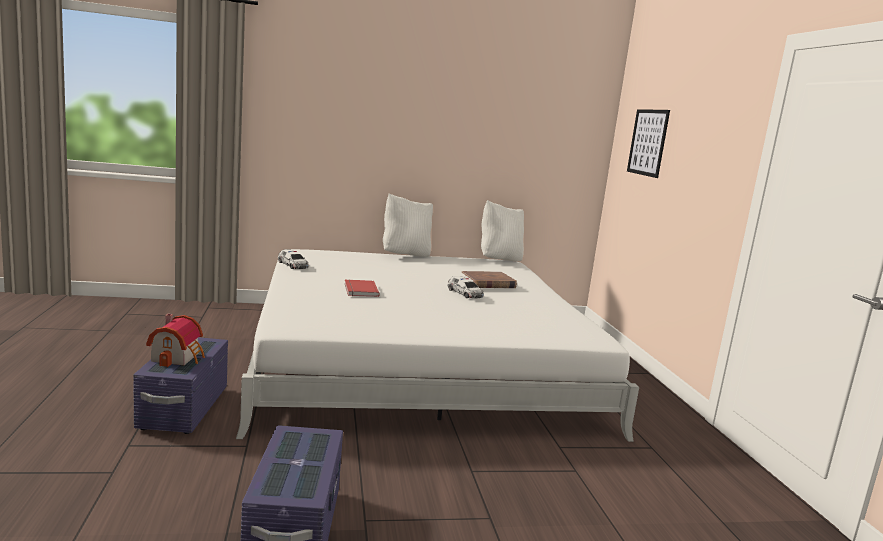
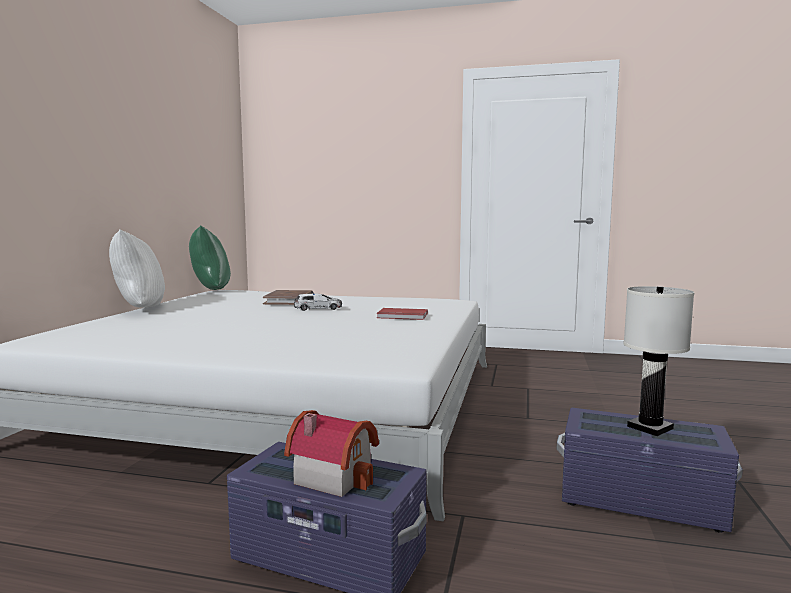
camera: 65 degrees left, 5 degrees down
toy car [278,250,309,269] -> none
red book [344,279,380,297] -> red book moved to [377,308,428,320]
white pillow [481,200,524,261] -> green pillow [189,225,231,290]
picture [627,109,670,178] -> none
none -> white table lamp [624,286,694,436]

